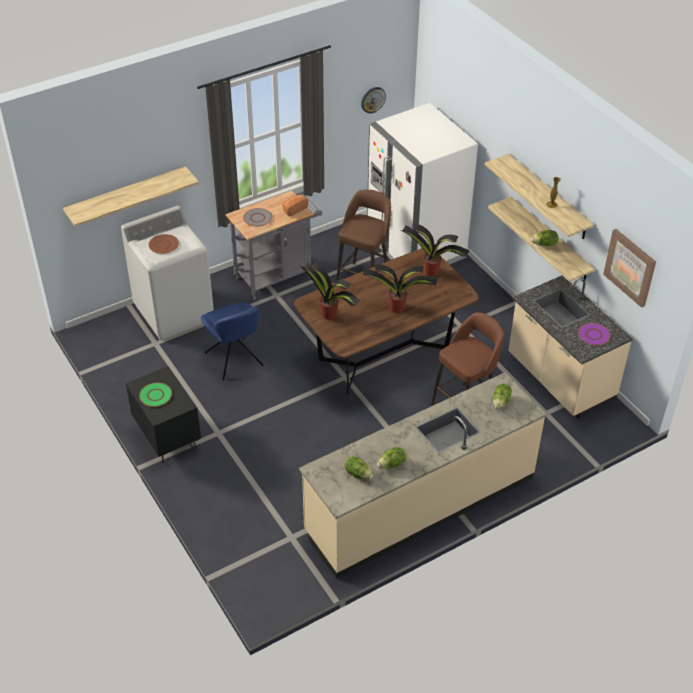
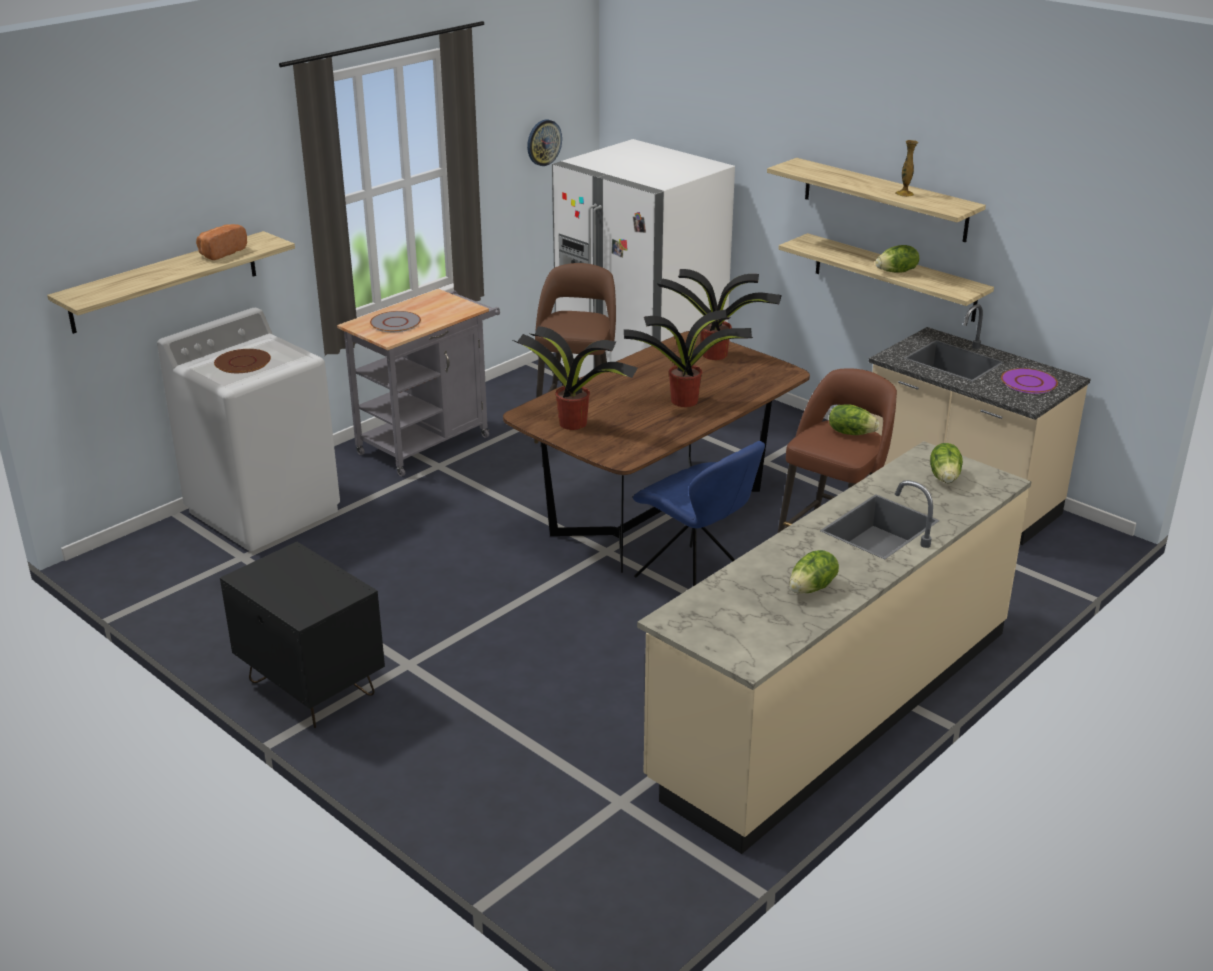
camera: 15 degrees left, 15 degrees down
green plate [139,382,172,407] -> none
blue chair [201,302,263,381] -> blue chair moved to [633,441,765,586]
bread [283,195,308,216] -> bread moved to [196,224,247,260]
lettuce [344,456,373,480] -> lettuce moved to [829,404,879,435]
picture [603,229,656,308] -> none

